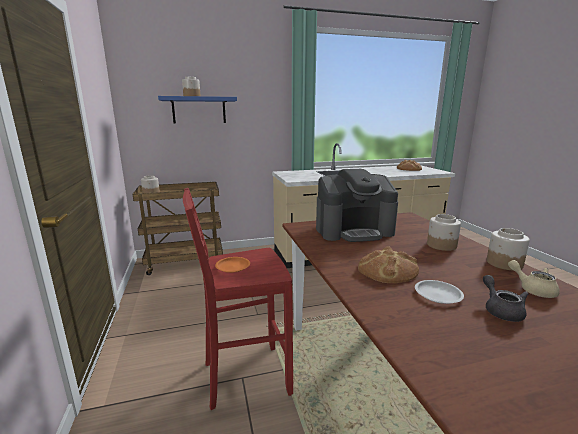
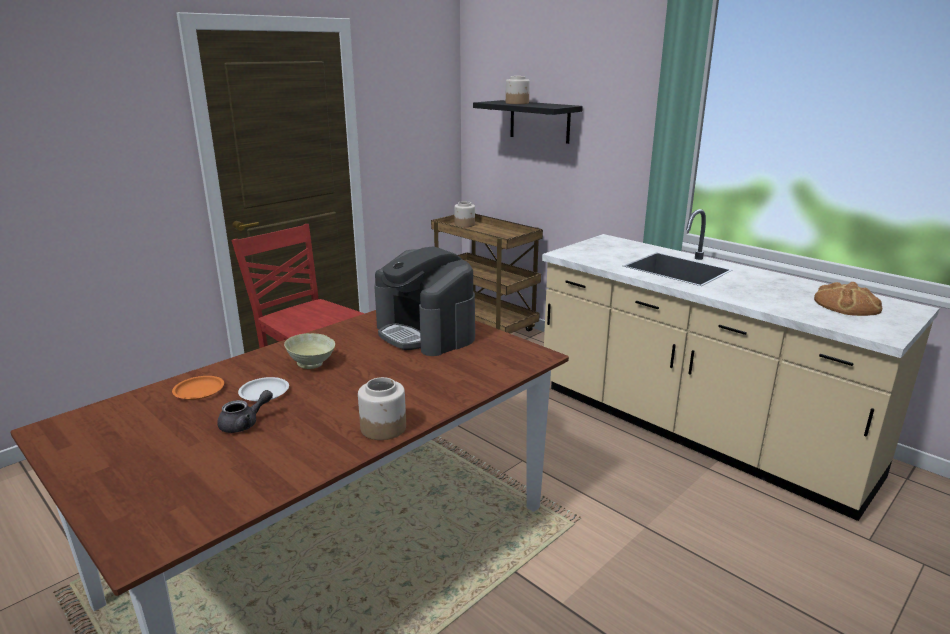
camera: 60 degrees right, 5 degrees up
blue shelf [158,96,237,123] -> black shelf [473,100,583,144]
orange plate [215,257,250,273] -> orange plate moved to [172,376,224,400]
bread [358,246,419,283] -> beige bowl [284,333,335,369]
jar [427,214,461,251] -> none
beige teapot [508,260,560,298] -> none

